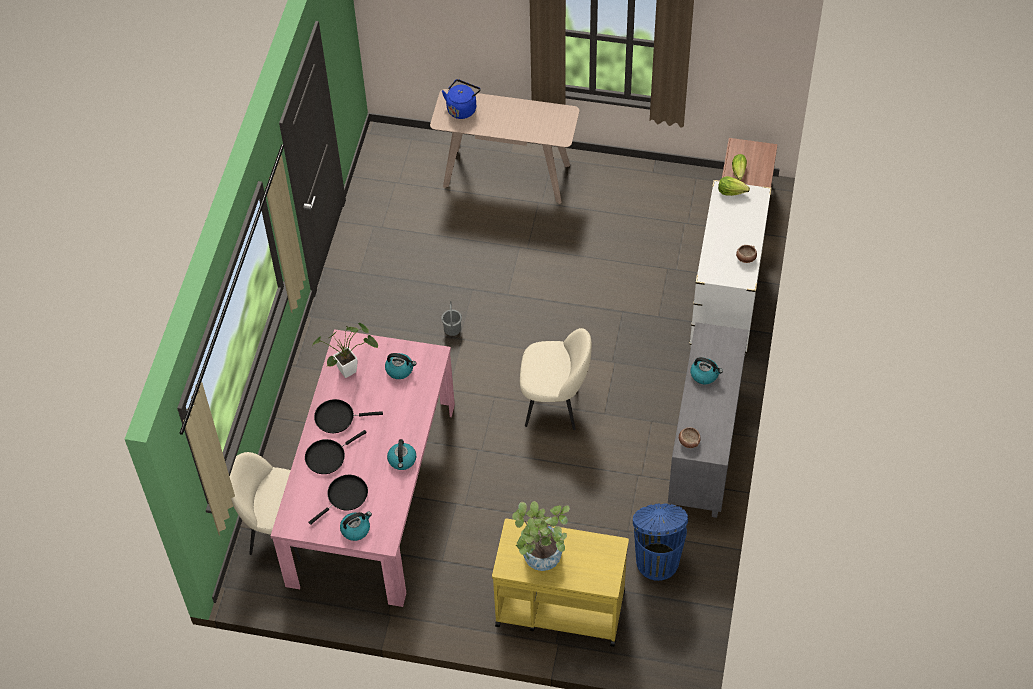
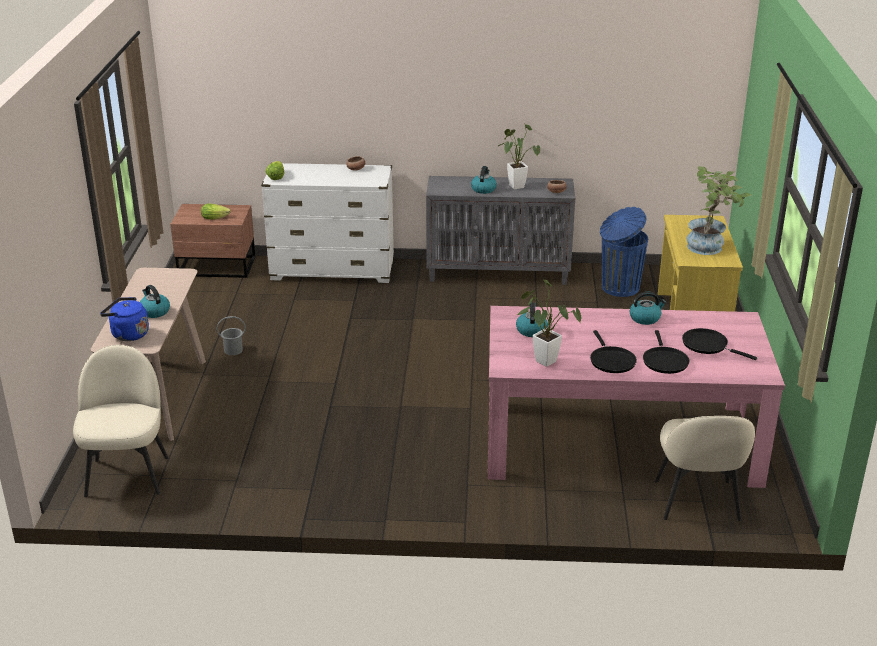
camera: 100 degrees left, 25 degrees down
black frying pan [305,430,367,474] -> black frying pan turned 45 degrees clockwise [643,330,689,374]
kettle [340,511,372,541] -> kettle moved to [140,285,170,318]
grey bucket [441,301,462,336] -> grey bucket moved to [217,316,246,355]
beige chair [520,328,592,430] -> beige chair moved to [73,345,169,497]
none -> potted plant [498,123,540,189]

